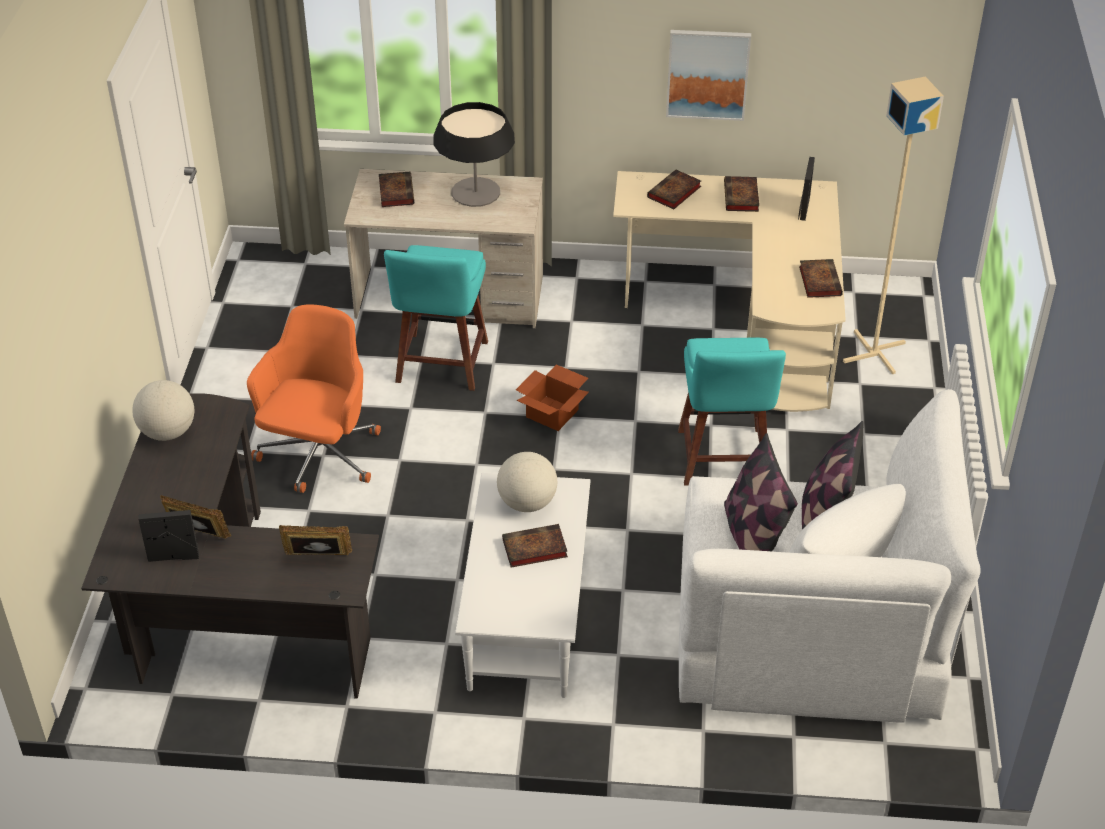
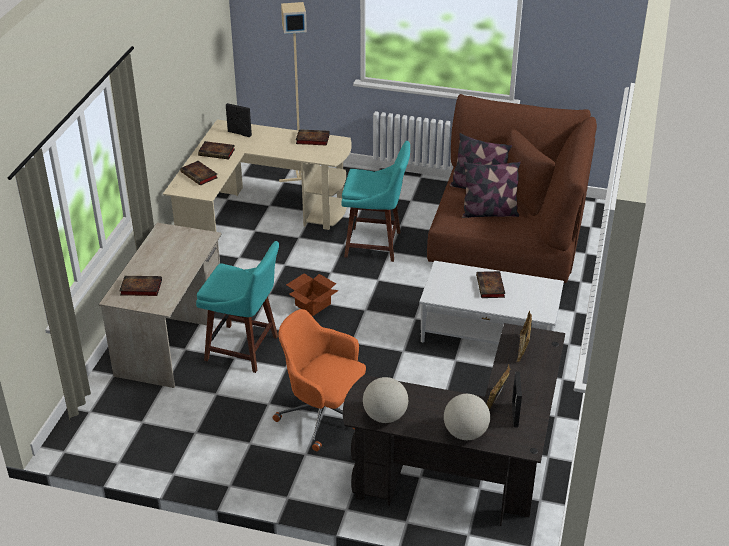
camera: 80 degrees left, 5 degrees down
table lamp [434,102,515,207] -> none
globe [497,452,557,512] -> globe moved to [444,394,490,440]
picture [666,30,751,121] -> none
white sofa [679,389,981,723] -> brown sofa [427,94,597,283]

